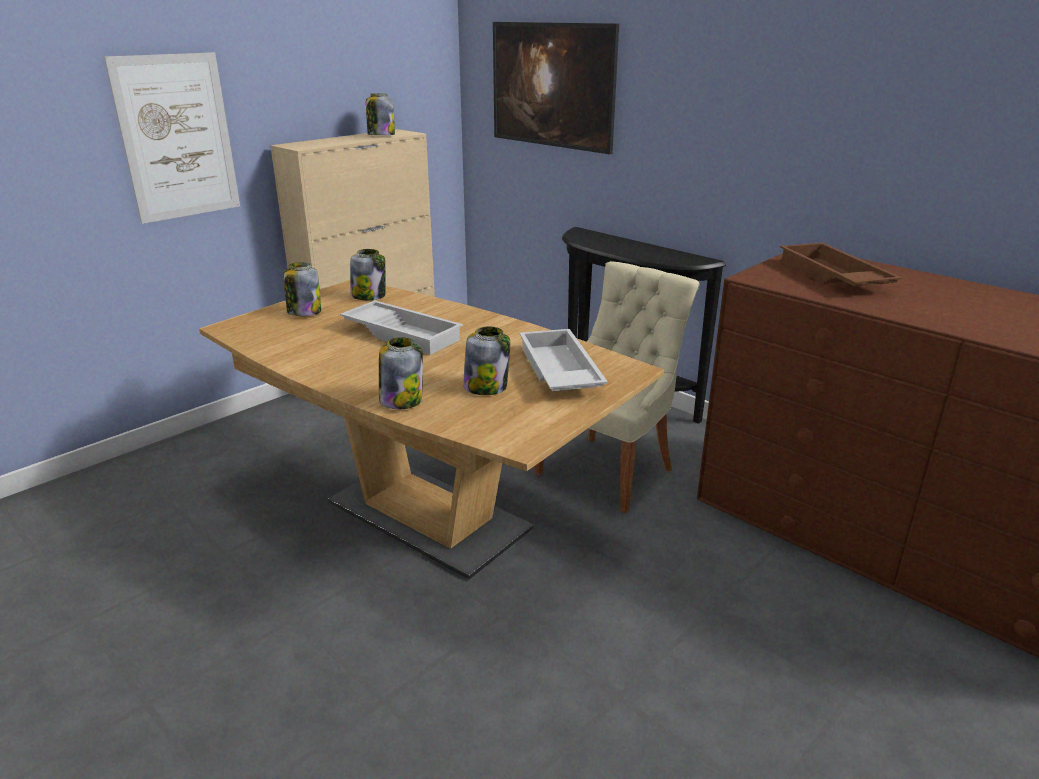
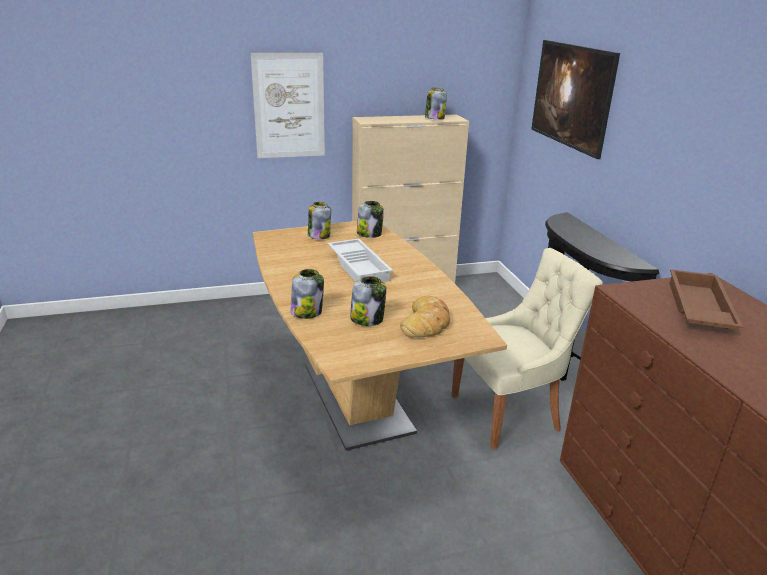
camera: 30 degrees right, 0 degrees up
white tray [519,329,608,391] -> bread [400,295,450,338]

